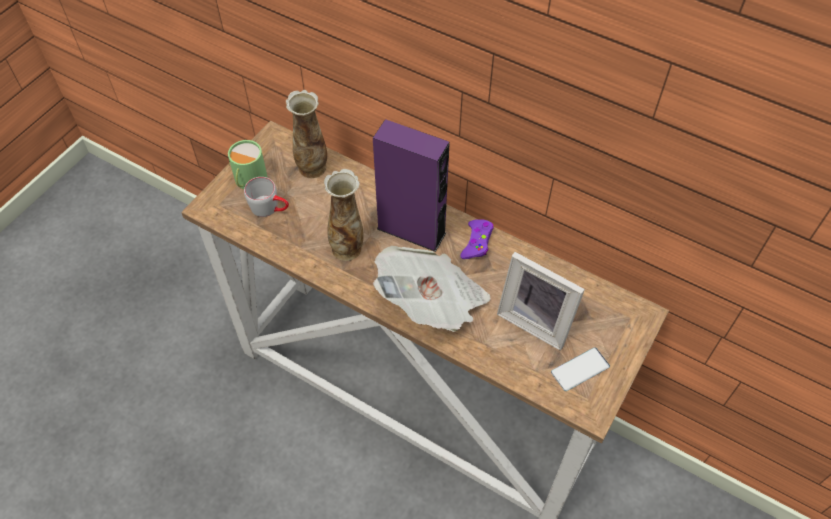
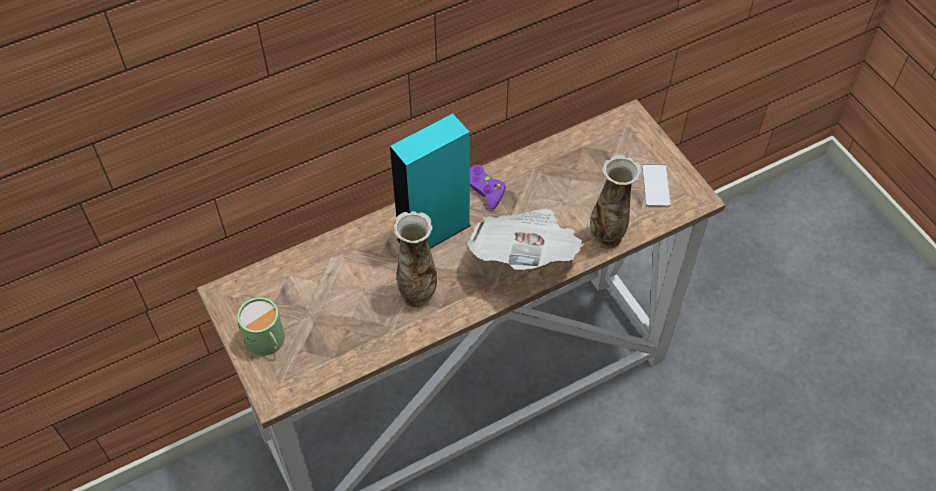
camera: 60 degrees left, 0 degrees up
grey mug [244,177,289,217] -> none
vase [286,90,327,178] -> vase moved to [590,154,642,249]
purple speaker [373,119,449,252] -> turquoise speaker [390,113,471,249]
picture frame [497,252,585,351] -> none

